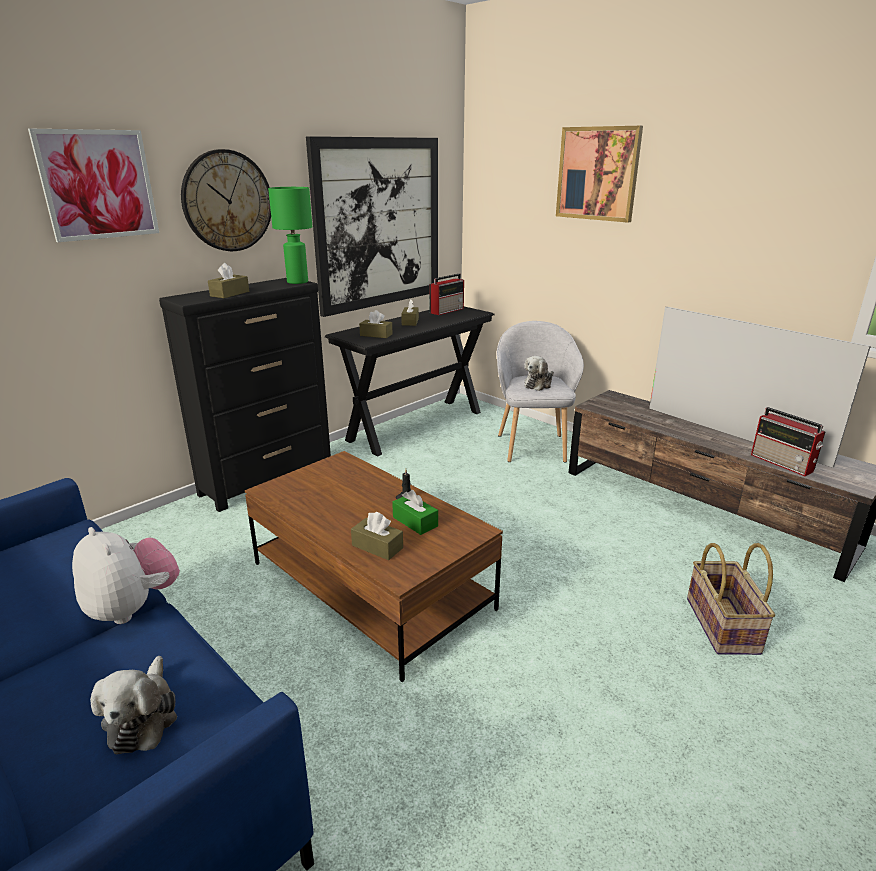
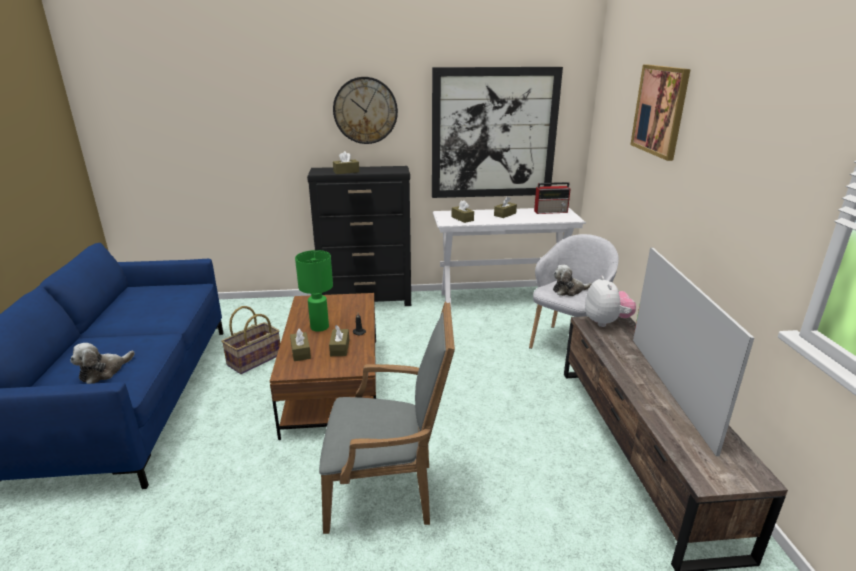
camera: 40 degrees right, 0 degrees up
picture [28,129,159,242] -> none
plush toy [72,527,180,624] -> plush toy moved to [585,276,636,327]
green table lamp [268,187,312,284] -> green table lamp moved to [295,250,333,332]
black console table [325,307,494,457] -> white console table [433,207,586,306]
green tissue box [392,490,438,535] -> brown tissue box [329,325,349,356]
basket [687,543,775,655] -> basket moved to [221,306,280,374]
radio [751,407,826,476] -> none
none -> grey armchair [319,301,455,534]

